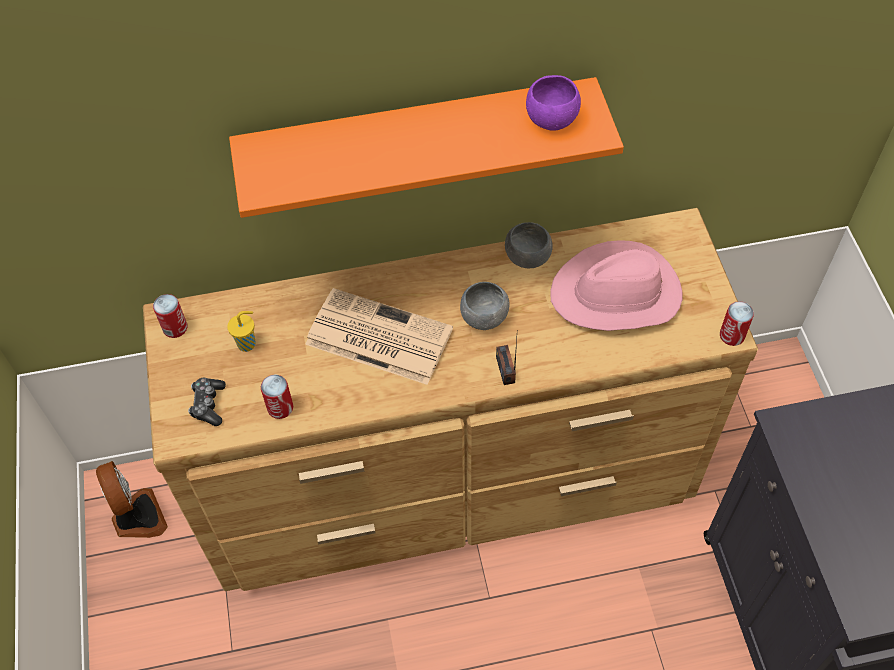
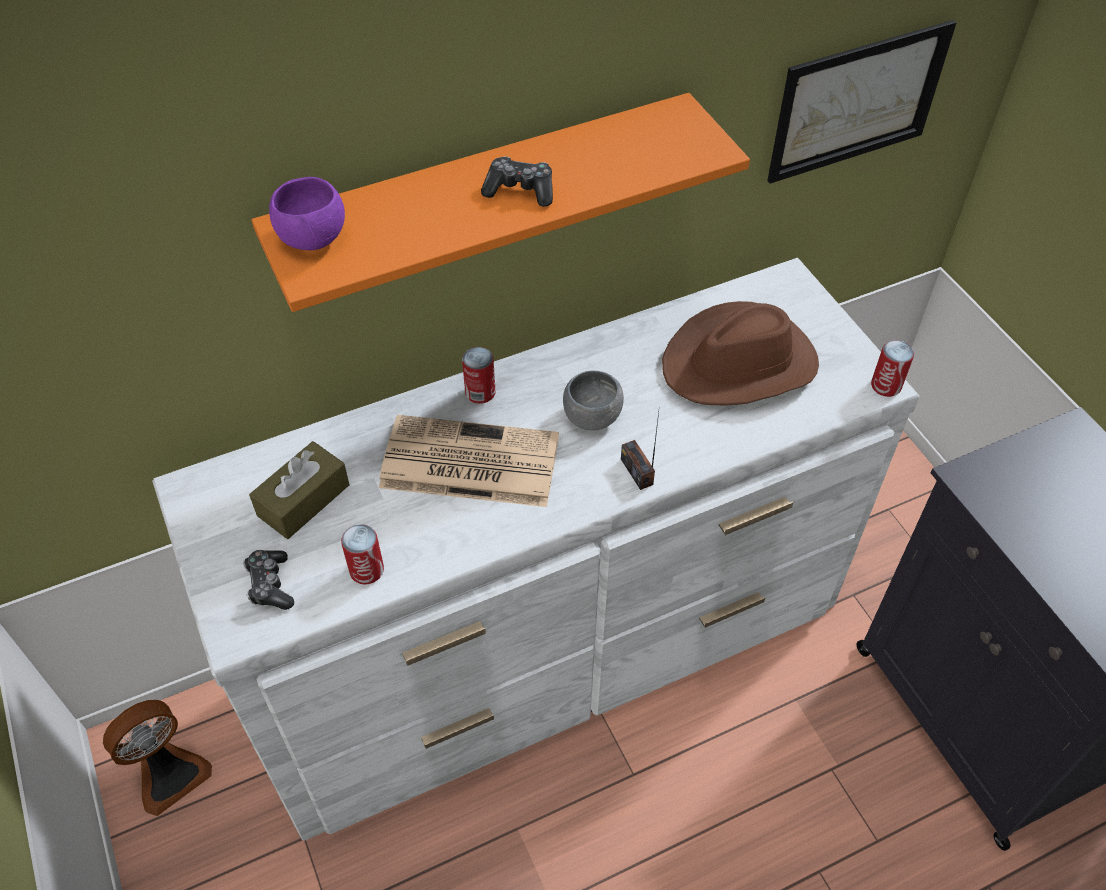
camera: 15 degrees left, 5 degrees down
fan [96,461,168,538] -> fan turned 90 degrees clockwise [103,700,212,816]
brown dresser [143,208,758,591] -> white dresser [152,258,919,841]
can [153,294,187,338] -> can moved to [462,347,496,404]
yellow cup [227,311,256,352] -> brown tissue box [249,441,349,539]
grey bowl [505,222,553,268] -> none
purple bowl [526,75,581,131] -> purple bowl moved to [269,177,345,250]
pink hat [550,240,682,331] -> brown hat [662,301,819,405]
none -> game controller [481,156,553,207]
none -> picture [767,20,957,184]

